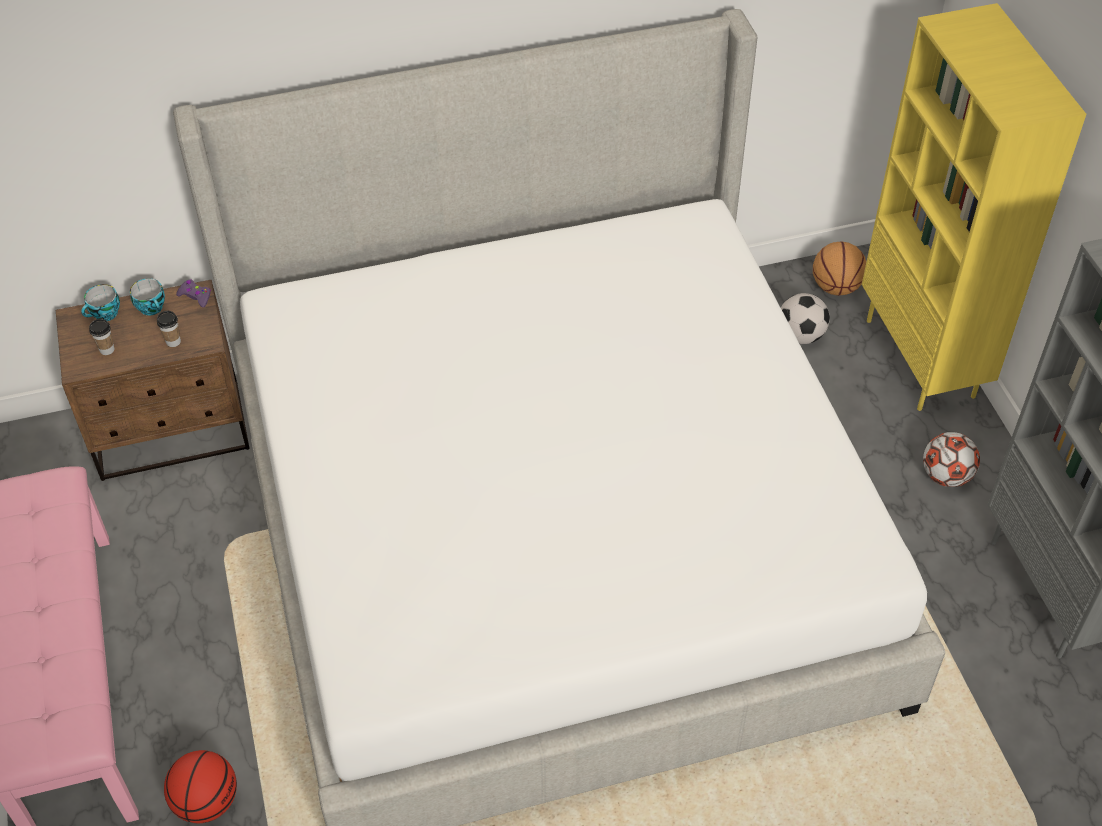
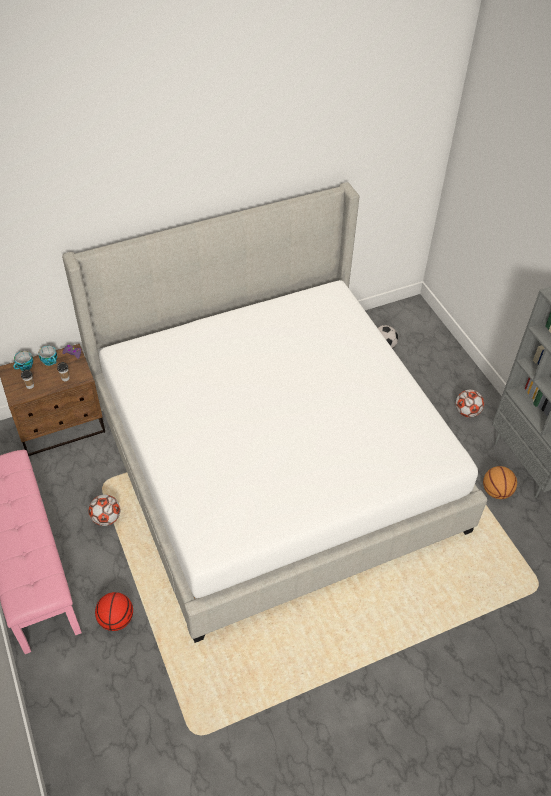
camera: 10 degrees left, 0 degrees up
basketball [813,241,866,296] -> basketball moved to [483,466,517,499]
yellow bookcase [862,3,1086,411] -> none
none -> football [88,494,120,526]

